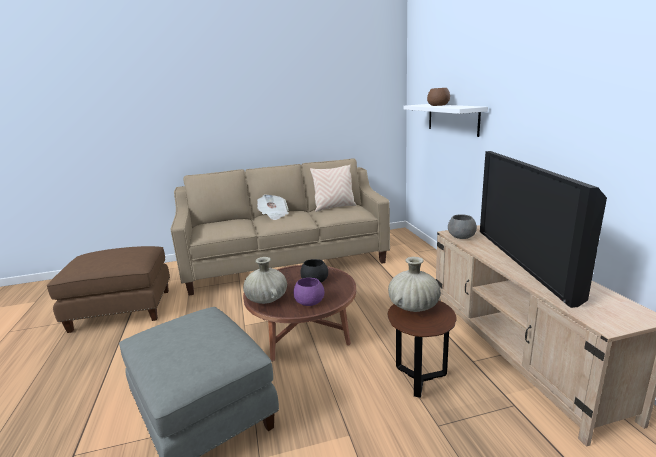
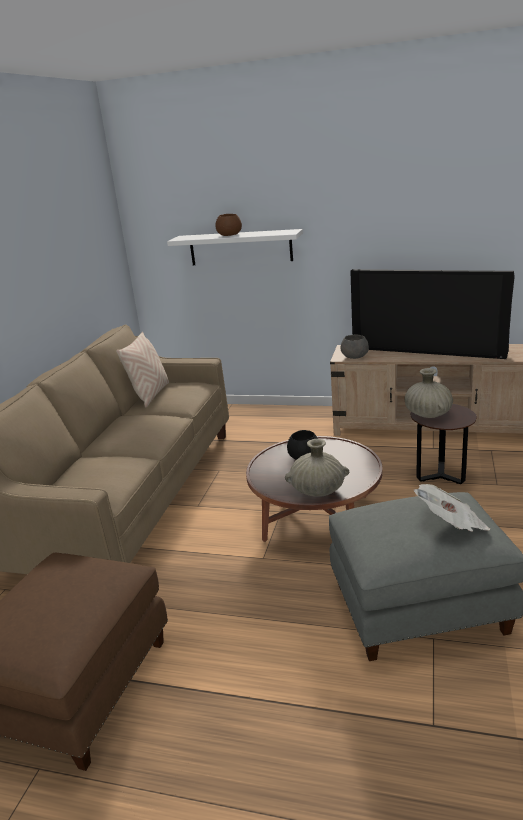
camera: 60 degrees left, 5 degrees up
newspaper [257,194,289,220] -> newspaper moved to [414,484,490,532]
purple bowl [294,278,324,306] -> none

